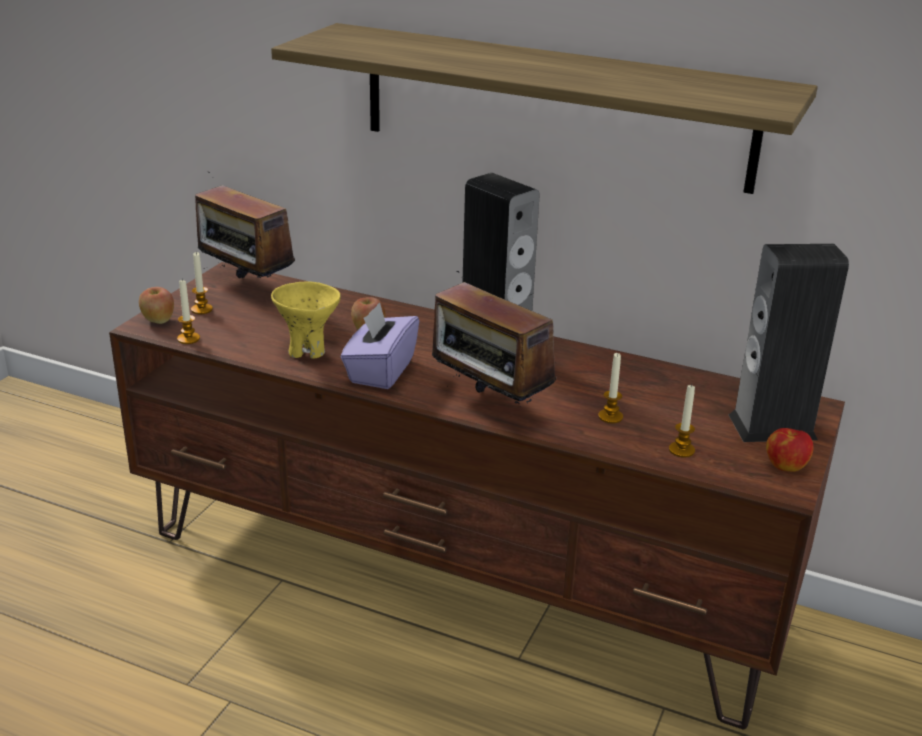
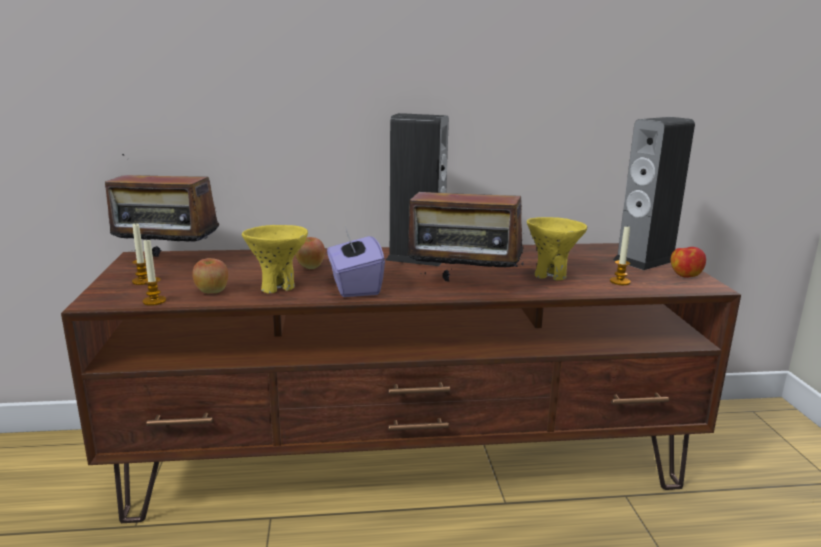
camera: 30 degrees left, 10 degrees down
apple [139,287,174,324] -> apple moved to [192,258,228,293]
shelf [271,23,818,194] -> none
candle [598,352,623,424] -> yellow bowl [527,217,587,280]

